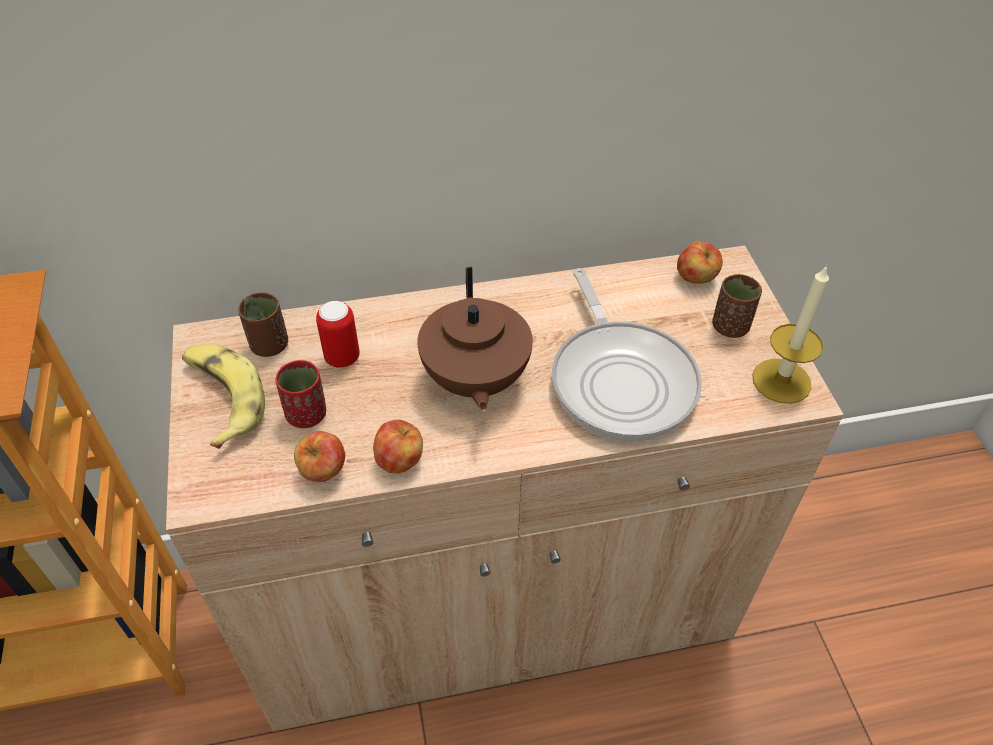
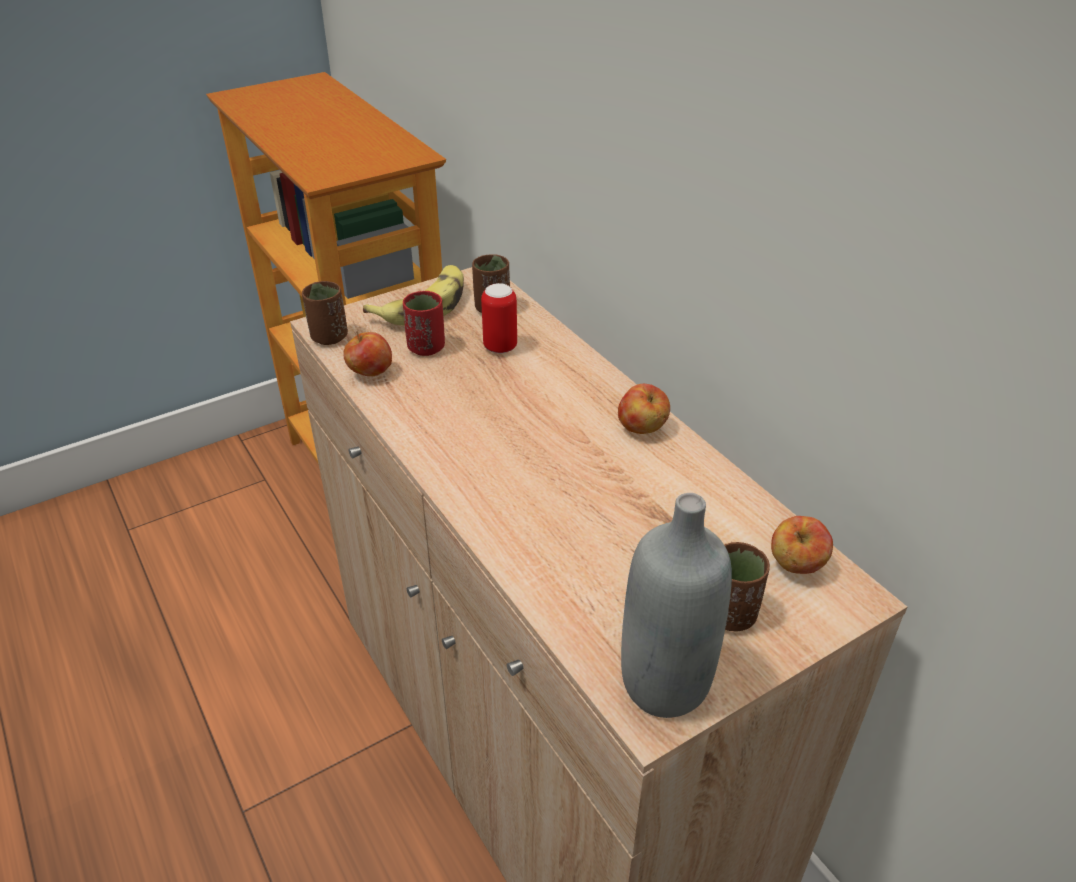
camera: 70 degrees right, 10 degrees down
apple [373,420,423,473] -> apple moved to [618,384,670,434]
brown teapot [417,267,533,411] -> none
frying pan [552,268,702,442] -> none
candle [752,265,829,404] -> grey bottle [621,493,732,718]
none -> brown cup [302,281,348,345]

